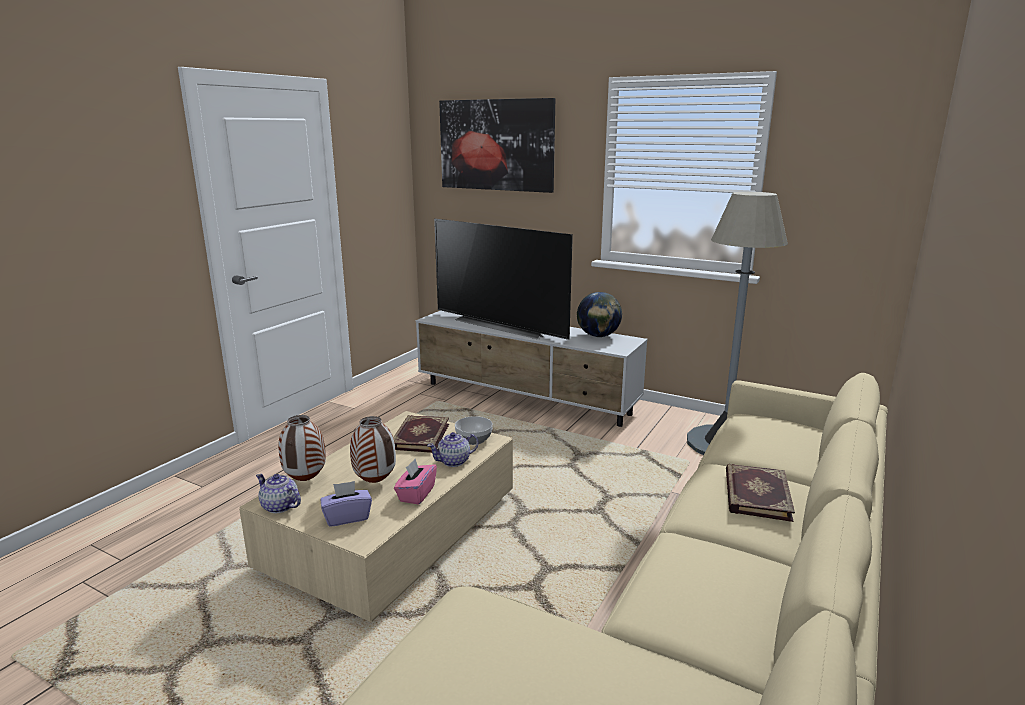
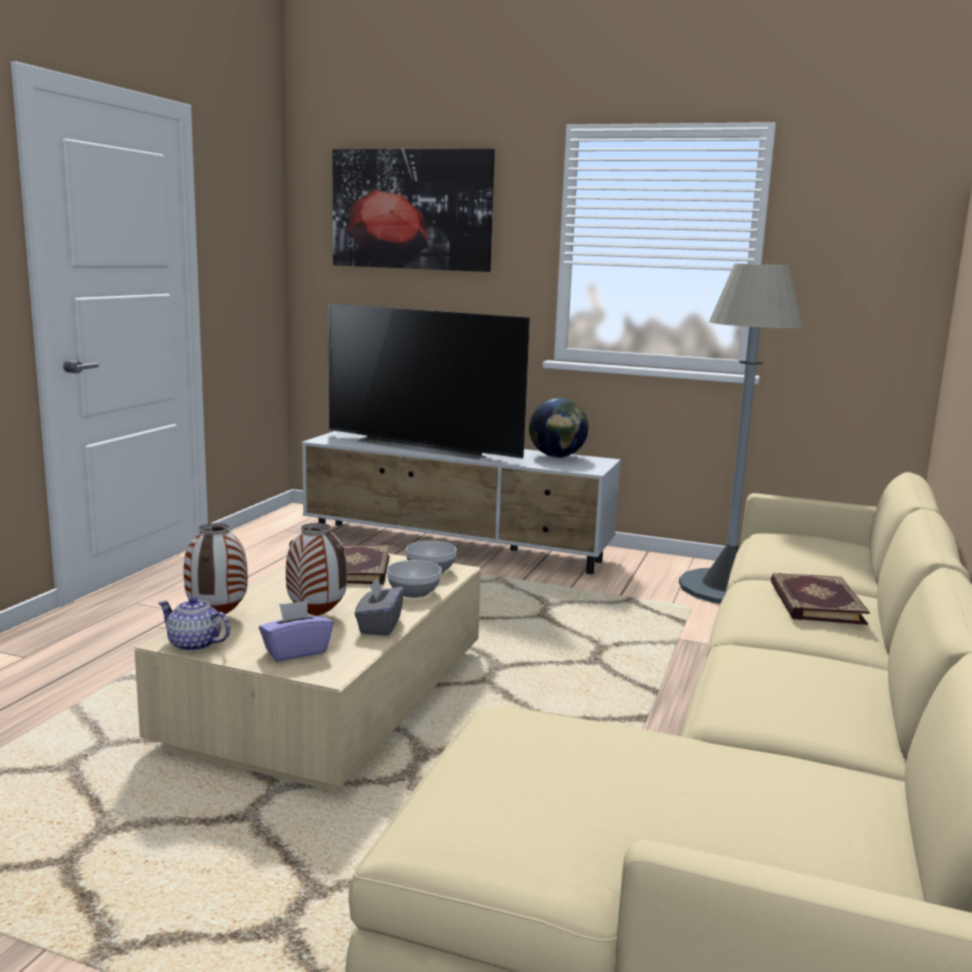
camera: 10 degrees left, 5 degrees down
pink tissue box [394,459,437,505] -> grey tissue box [355,577,404,636]
teapot [427,432,478,467] -> bowl [387,560,442,598]

